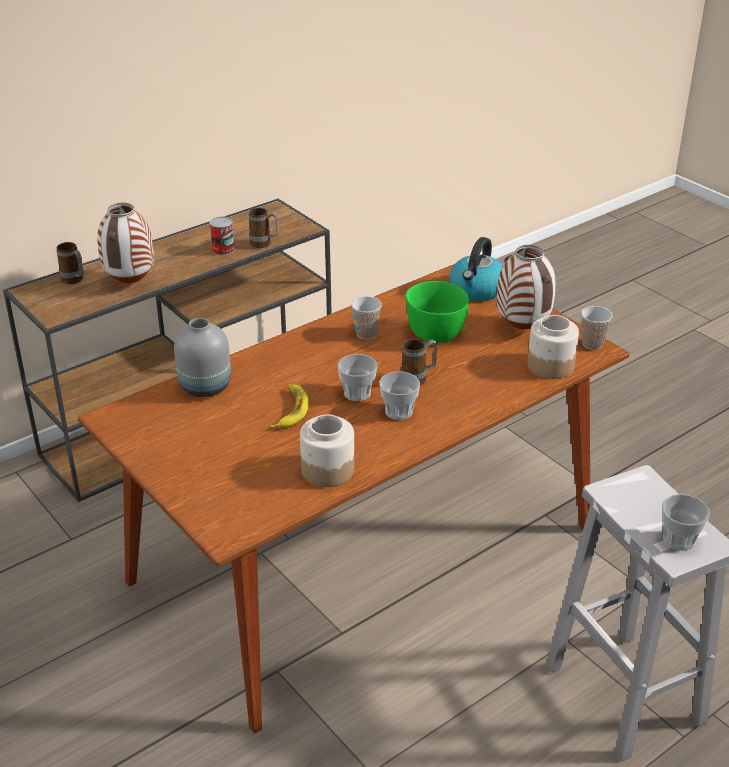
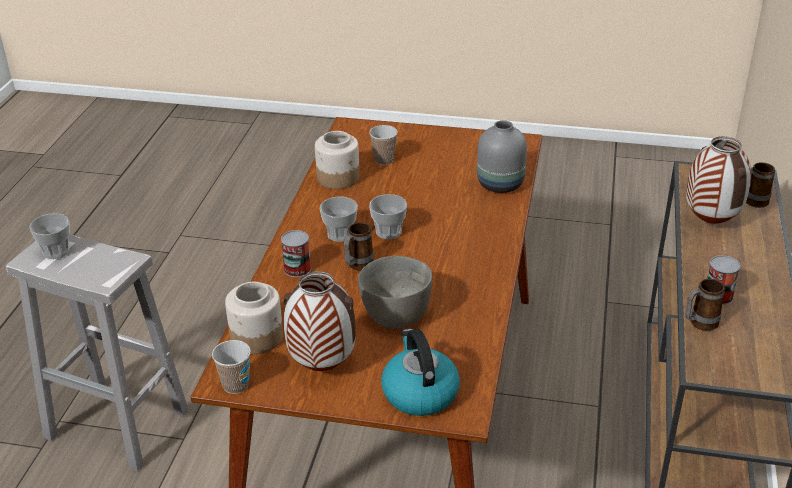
camera: 140 degrees right, 0 degrees up
banana [271,384,309,428] -> none
cup [351,296,382,339] -> cup moved to [369,125,398,165]
green bowl [405,281,470,343] -> grey bowl [358,256,432,329]
none -> can [281,230,311,277]

